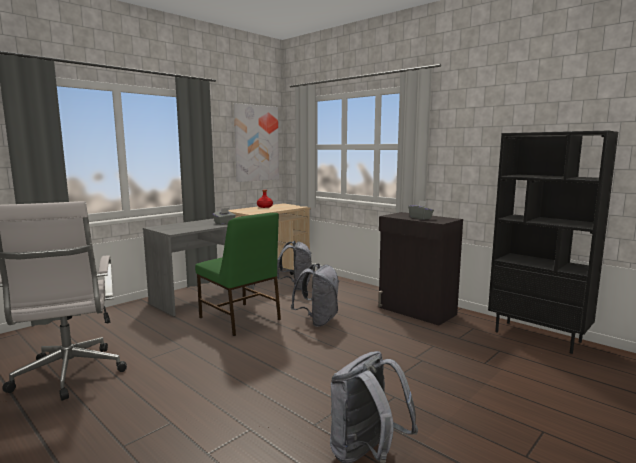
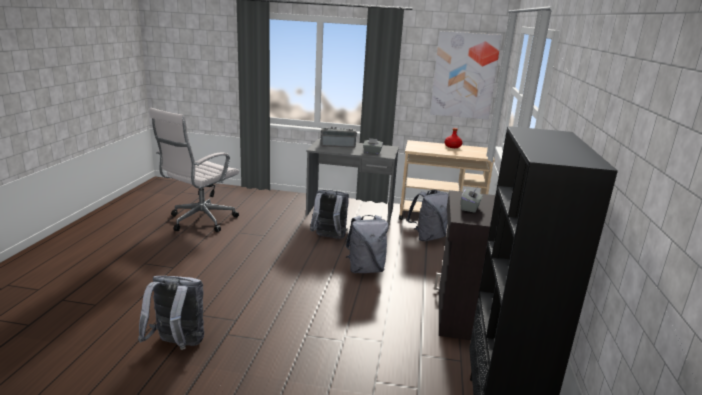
camera: 55 degrees right, 10 degrees up
green chair [195,213,281,336] -> grey backpack [310,190,349,239]
none -> radio [320,126,357,148]

